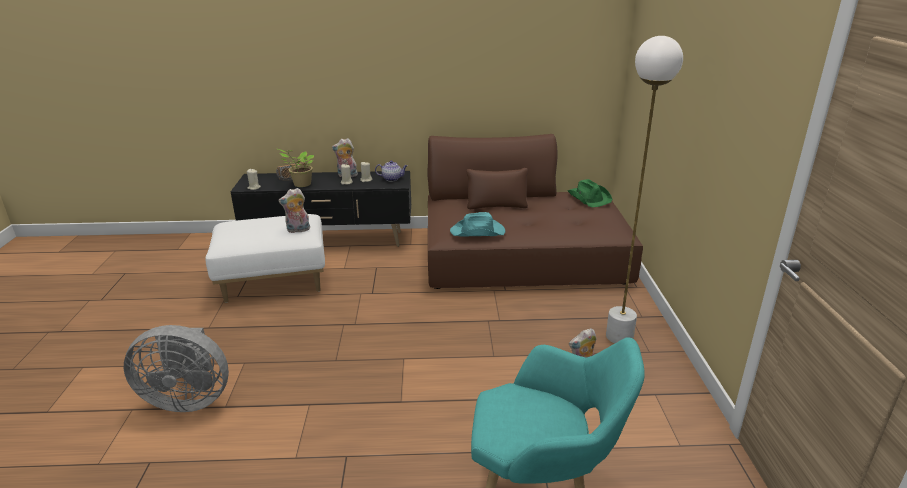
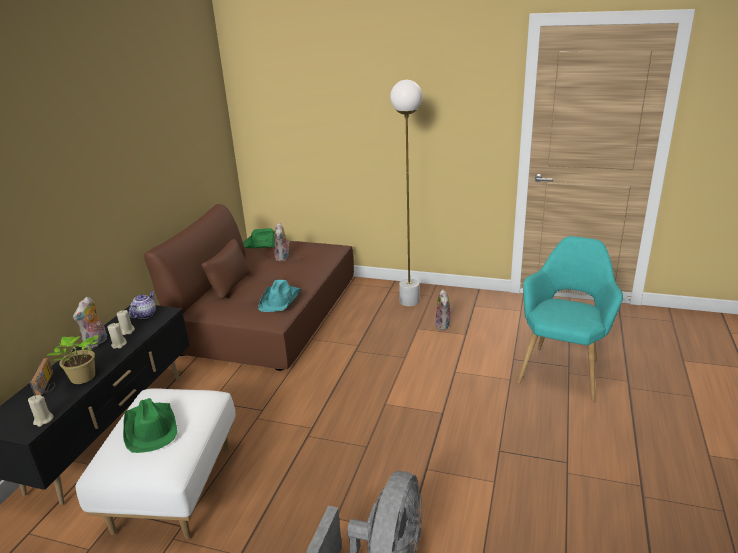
camera: 70 degrees left, 0 degrees up
plush toy [278,188,310,233] -> plush toy moved to [274,223,290,261]
none -> green hat [123,398,177,453]

